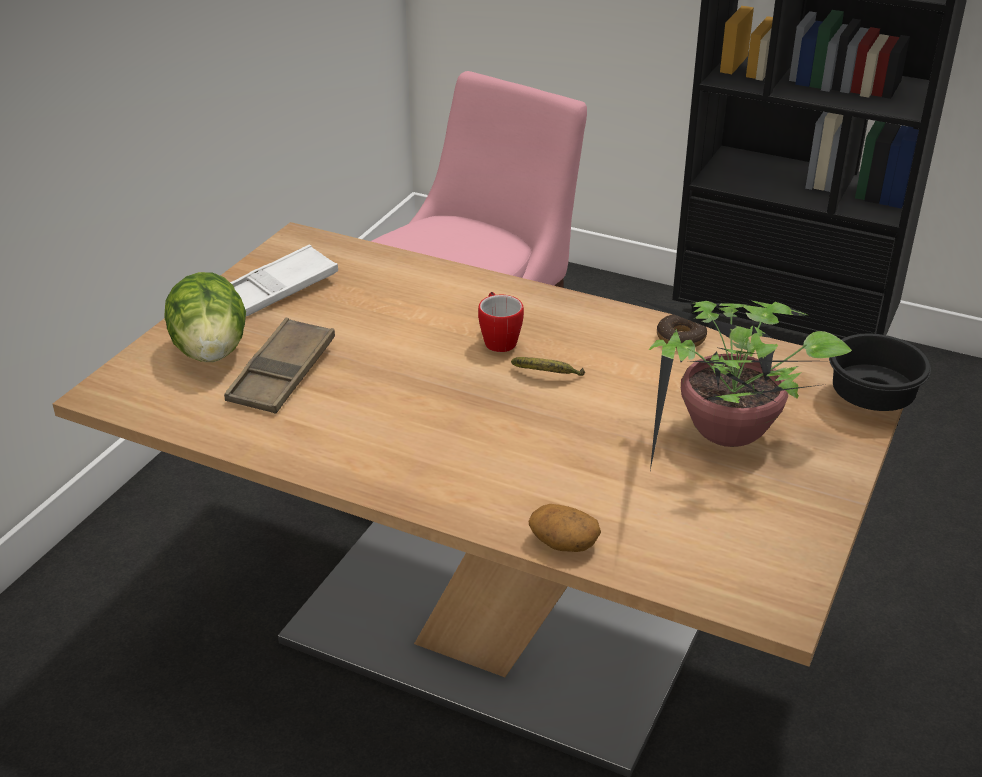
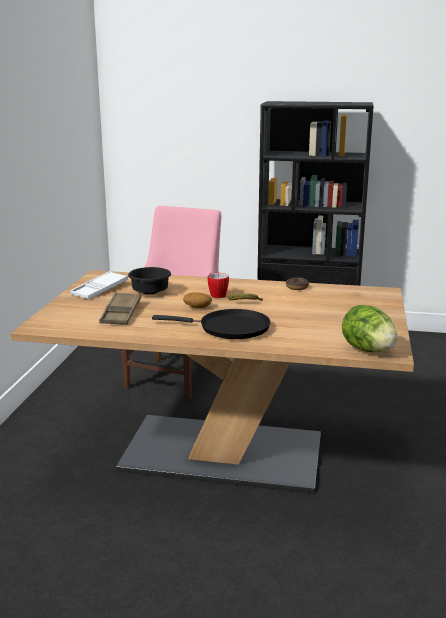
camera: 15 degrees left, 15 degrees down
lettuce [164,272,246,362] -> lettuce moved to [342,305,398,352]
potato [529,504,601,552] -> potato moved to [183,292,212,308]
potted plant [630,297,852,470] -> none
black bowl [829,334,931,411] -> black bowl moved to [128,267,171,295]
none -> black frying pan [152,309,271,339]

